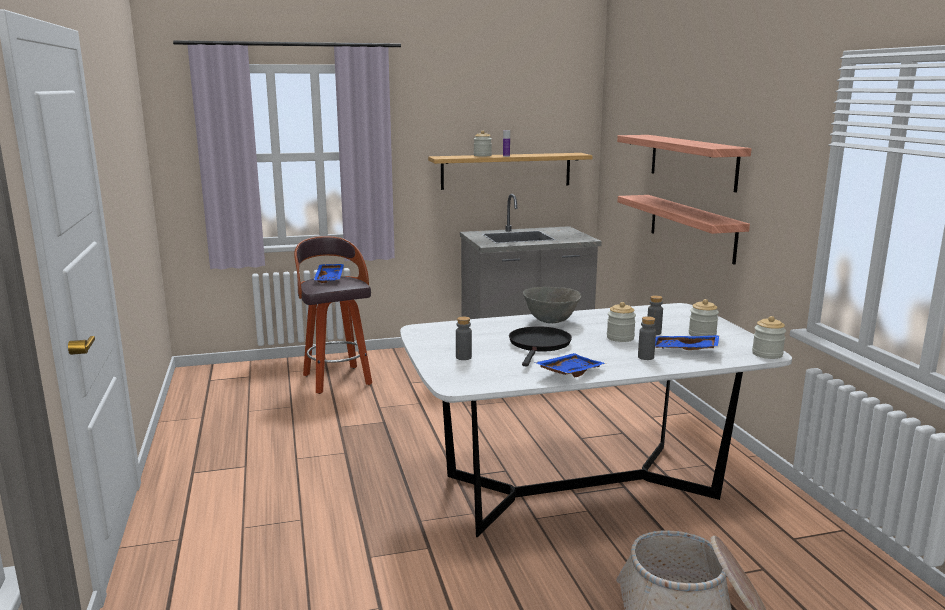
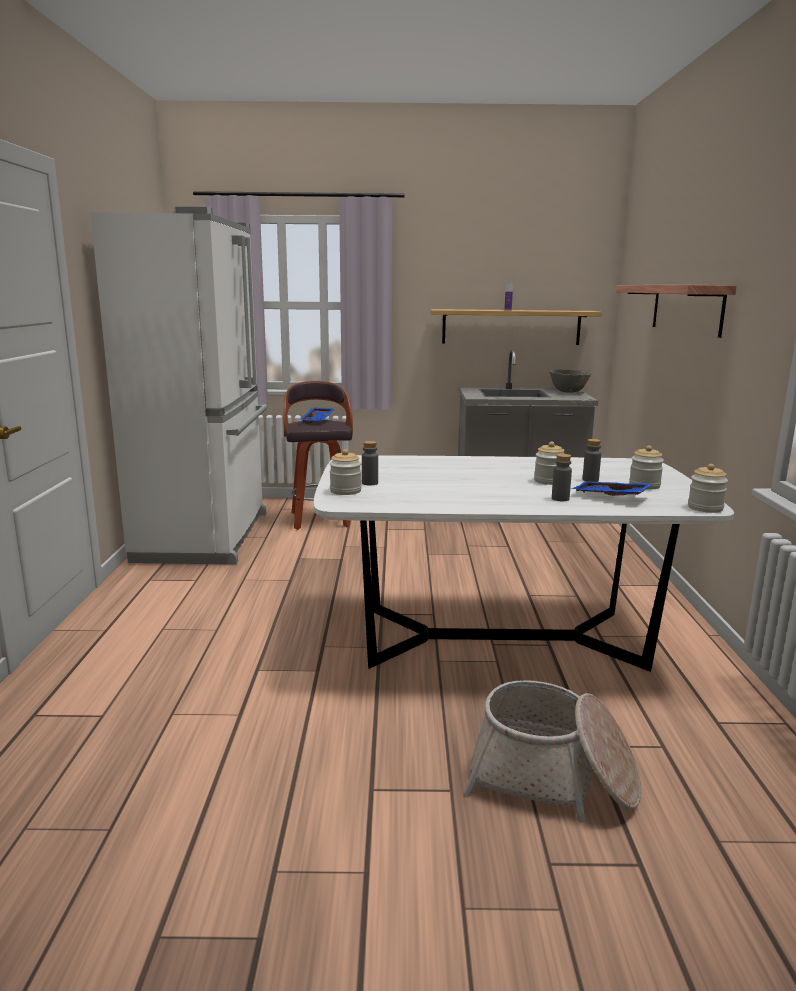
camera: 15 degrees right, 0 degrees up
jar [474,131,492,157] -> jar moved to [329,449,362,495]
black frying pan [509,326,572,366] -> none
grey bowl [523,287,582,323] -> grey bowl moved to [549,370,592,393]
blue tray [534,353,606,377] -> none
shelf [618,195,750,265] -> none
none -> white fridge [90,207,267,564]

